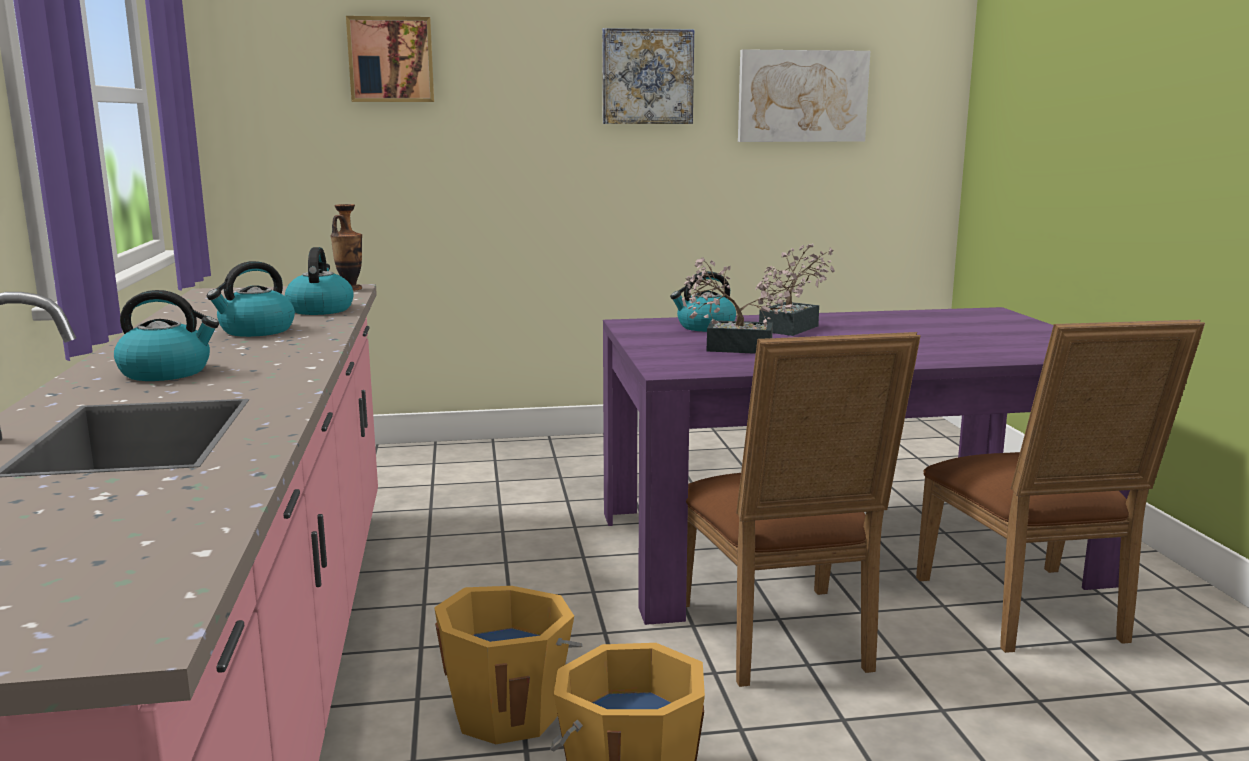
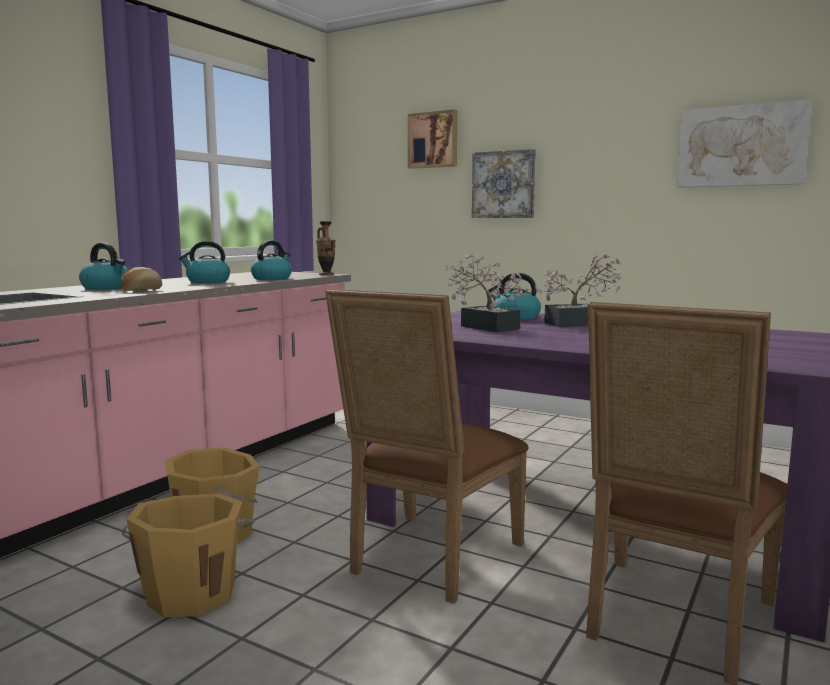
camera: 40 degrees right, 5 degrees down
picture [602,28,694,124] -> picture moved to [472,149,536,218]
none -> bread [121,267,162,291]

